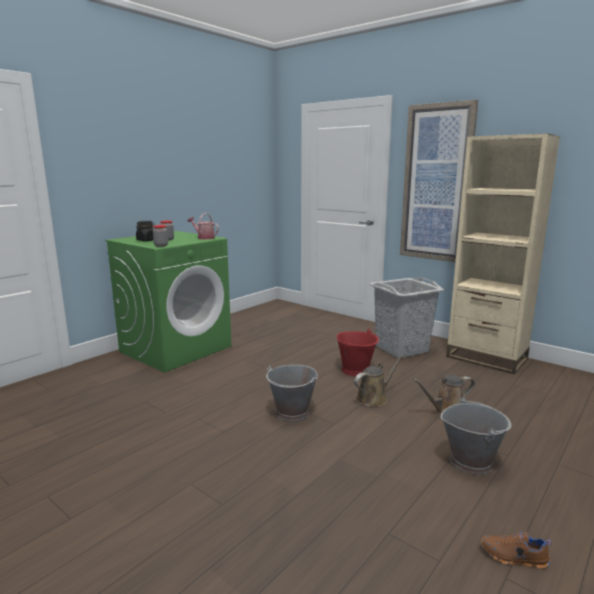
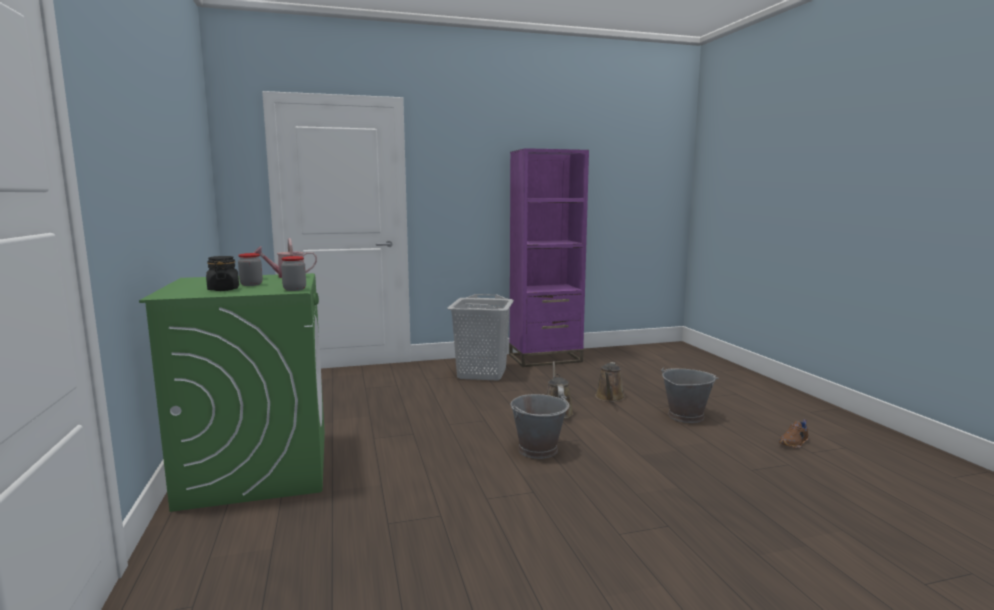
camera: 55 degrees left, 5 degrees down
red bucket [336,329,379,376] -> none
picture [400,100,478,262] -> none
beige bookcase [446,134,560,375] -> purple bookcase [509,148,589,367]

